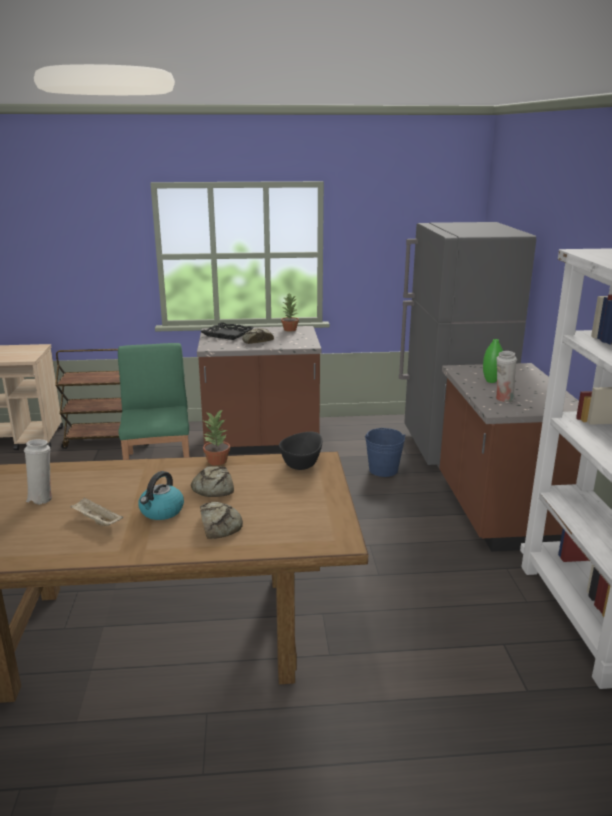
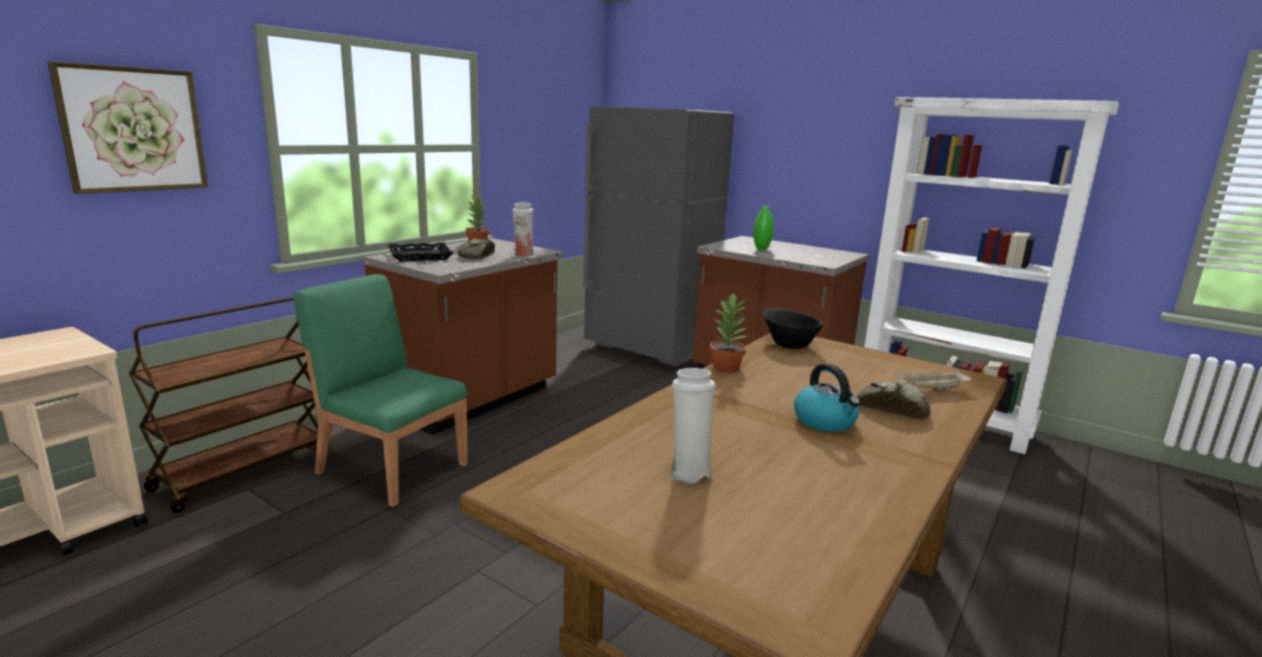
camera: 50 degrees left, 5 degrees down
beige tray [70,497,123,526] -> beige tray moved to [895,370,972,392]
bread [191,466,234,497] -> none
blue bucket [365,428,405,477] -> none
white vase [496,351,517,402] -> white vase moved to [512,202,535,256]
none -> picture [48,61,208,194]

